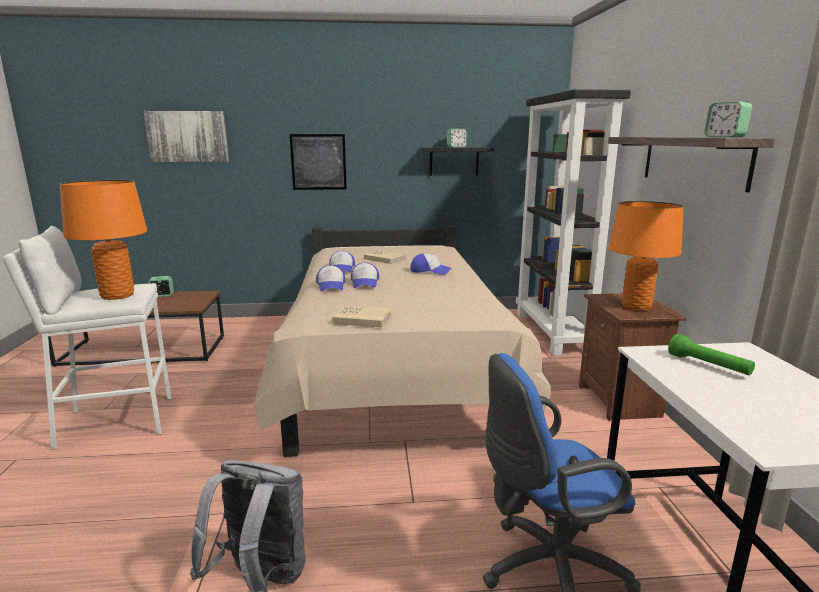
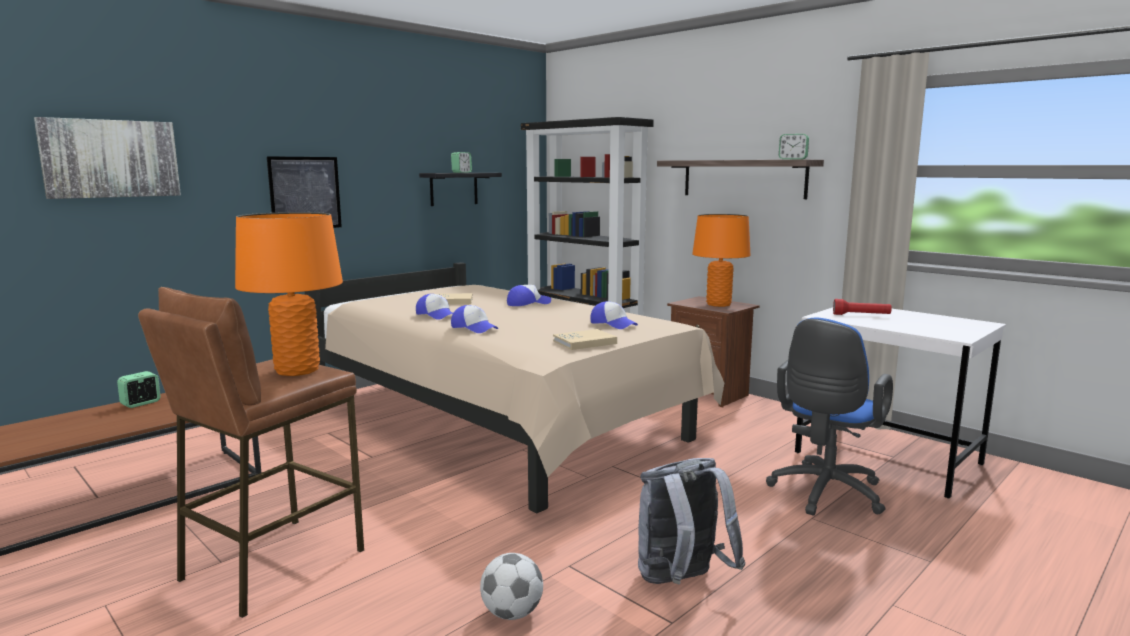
camera: 40 degrees left, 5 degrees down
white stool [3,226,171,450] -> brown stool [138,287,364,618]
cap [351,263,379,288] -> cap moved to [590,301,638,329]
green flashlight [668,334,755,375] -> red flashlight [833,299,892,315]
none -> football [480,553,543,620]

